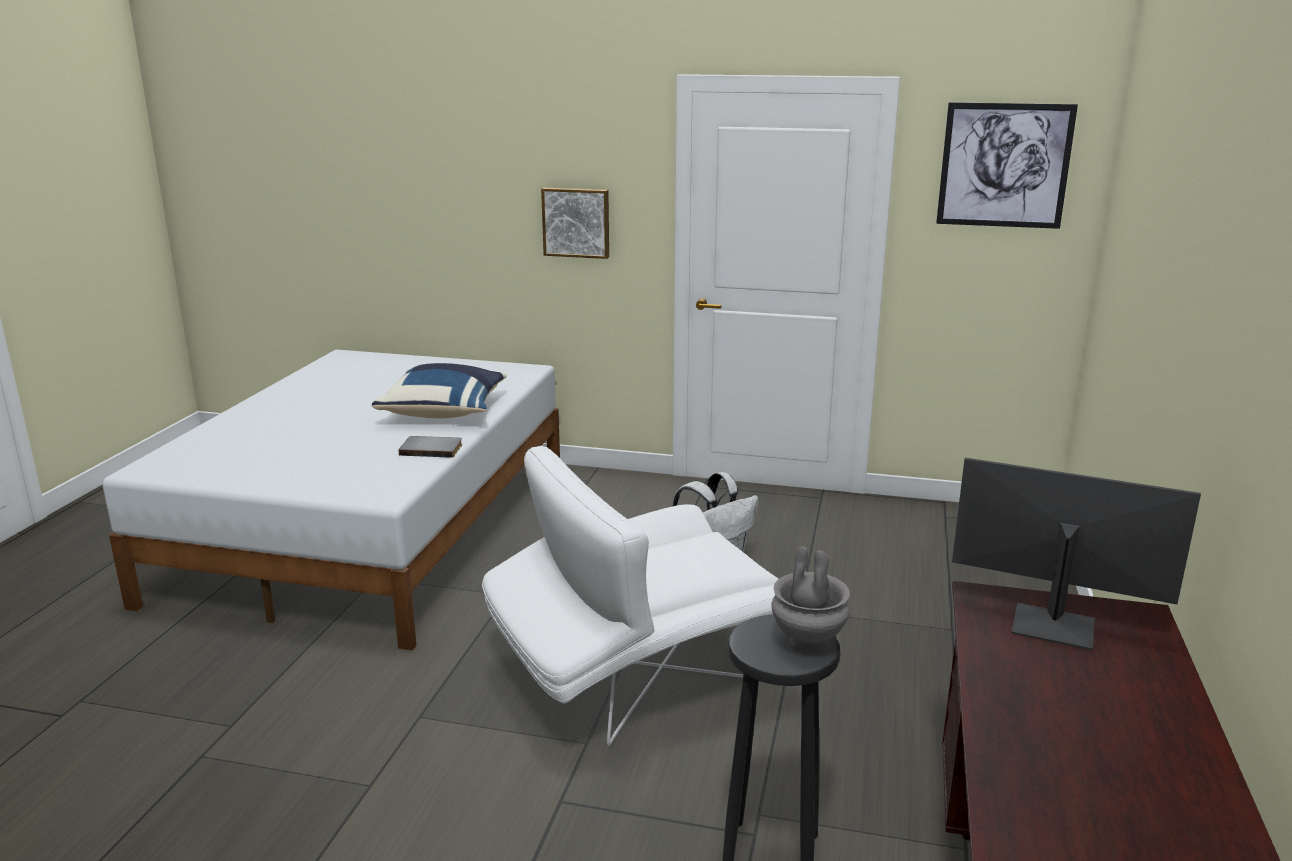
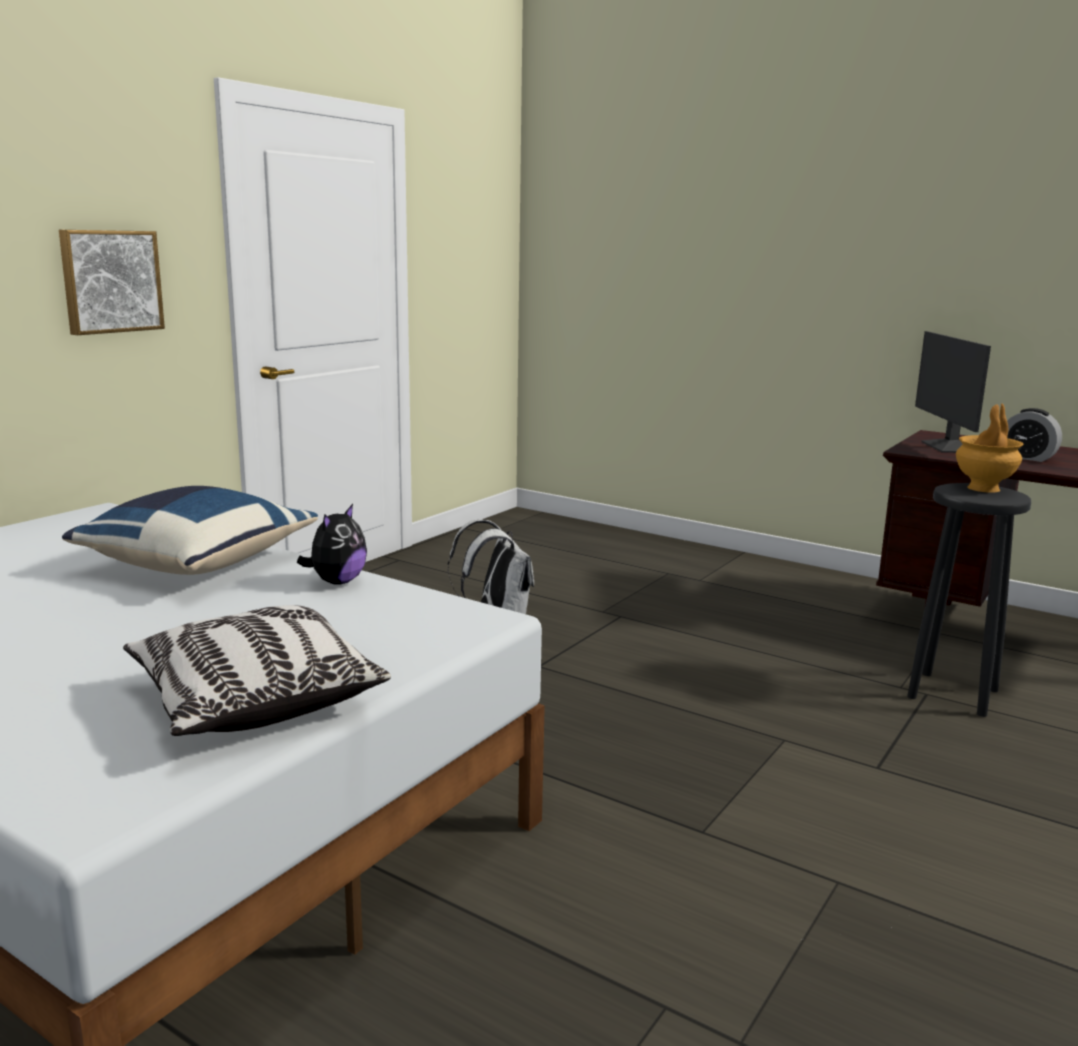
camera: 70 degrees left, 5 degrees down
grey book [398,436,462,458] -> plush toy [297,504,367,585]
white armchair [482,445,778,746] -> none
grey vase [772,547,850,655] -> brown vase [956,403,1024,493]
picture [936,102,1078,229] -> none
monitor [952,458,1201,650] -> monitor turned 45 degrees counterclockwise [915,331,991,453]
none -> pillow [123,605,391,736]
none -> alarm clock [1007,408,1062,462]

